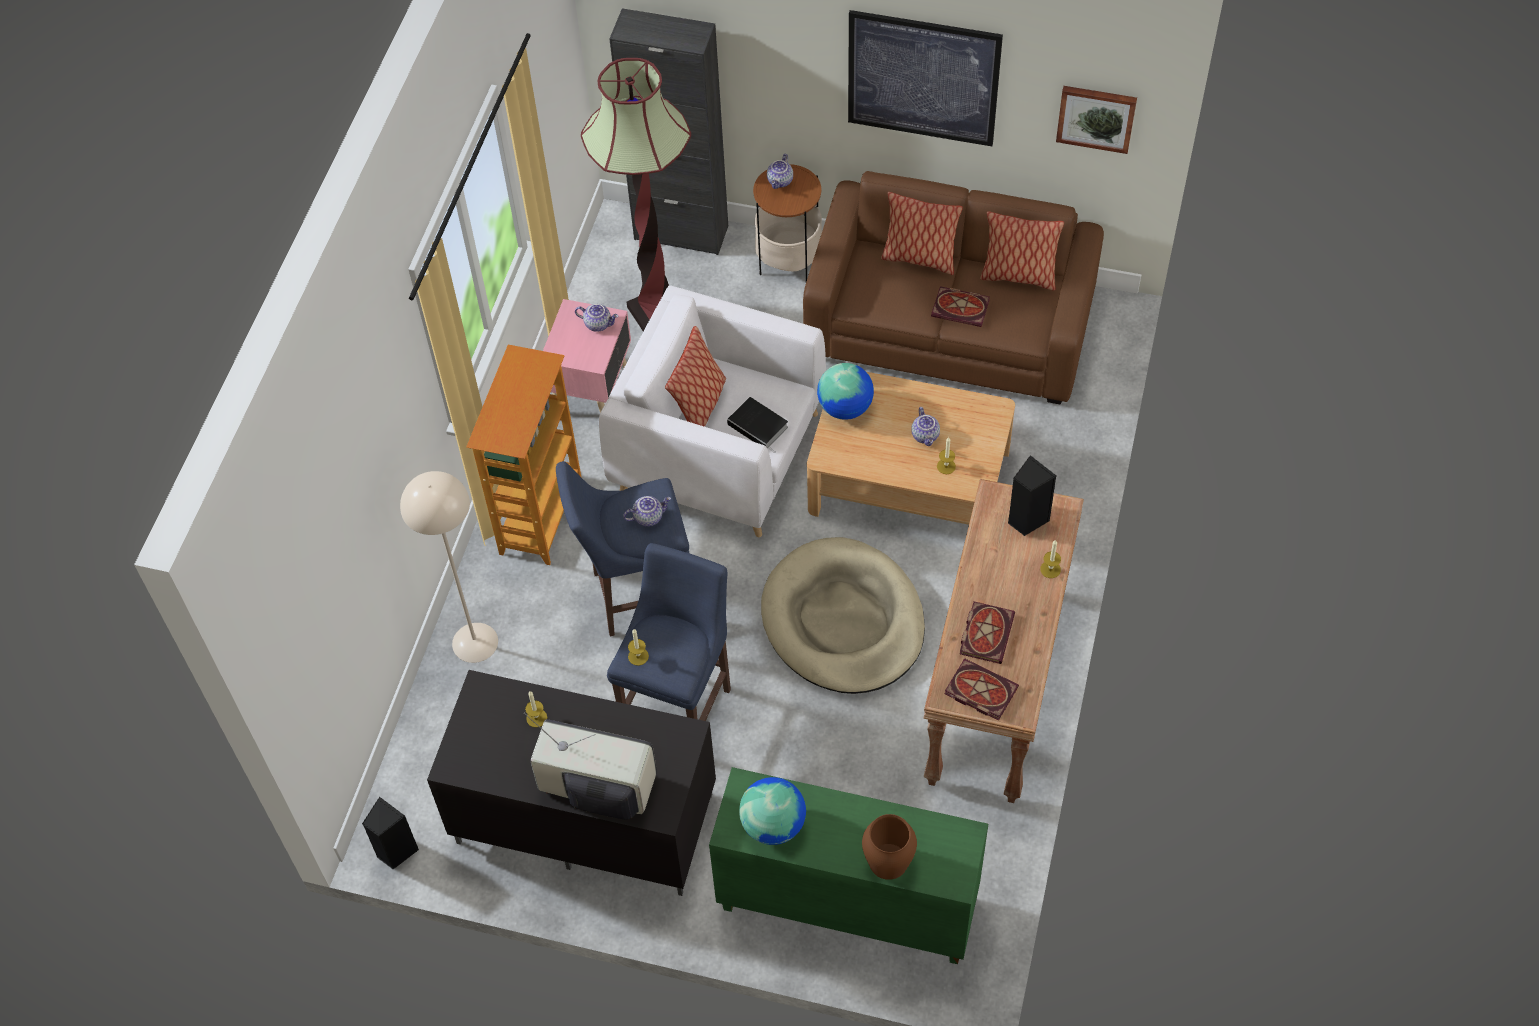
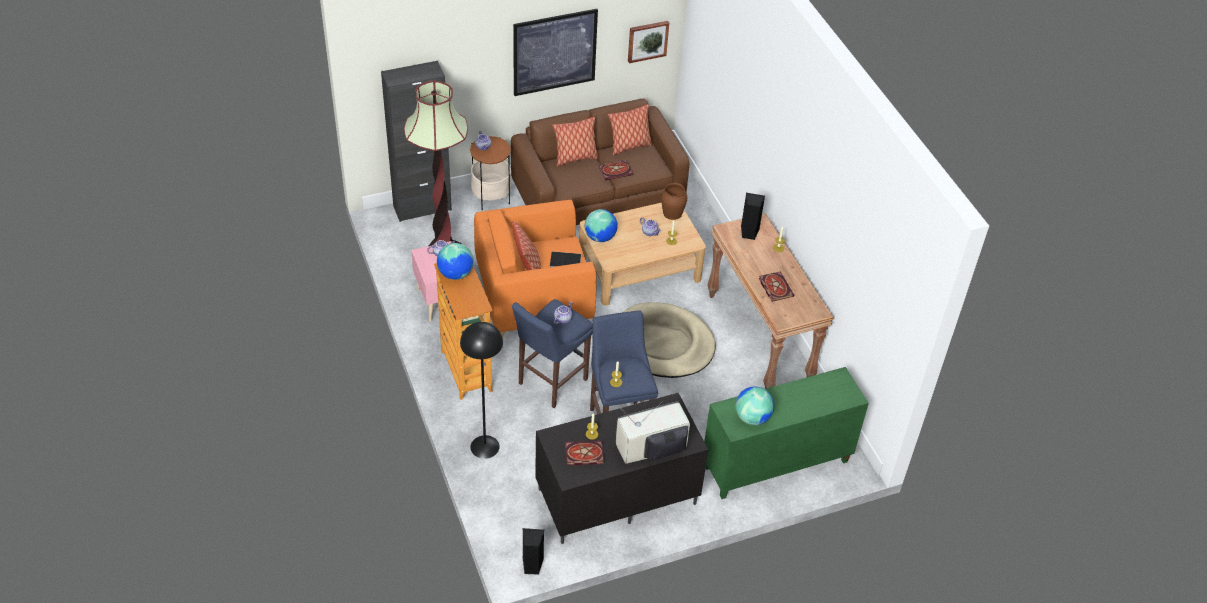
camera: 40 degrees left, 10 degrees down
beige floor lamp [400,471,498,663] -> black floor lamp [460,322,503,459]
white armchair [599,286,826,537] -> orange armchair [474,200,597,338]
brown vase [862,814,917,880] -> brown vase moved to [661,183,687,220]
book [945,658,1019,720] -> book moved to [565,441,604,465]
none -> globe [437,243,474,280]

